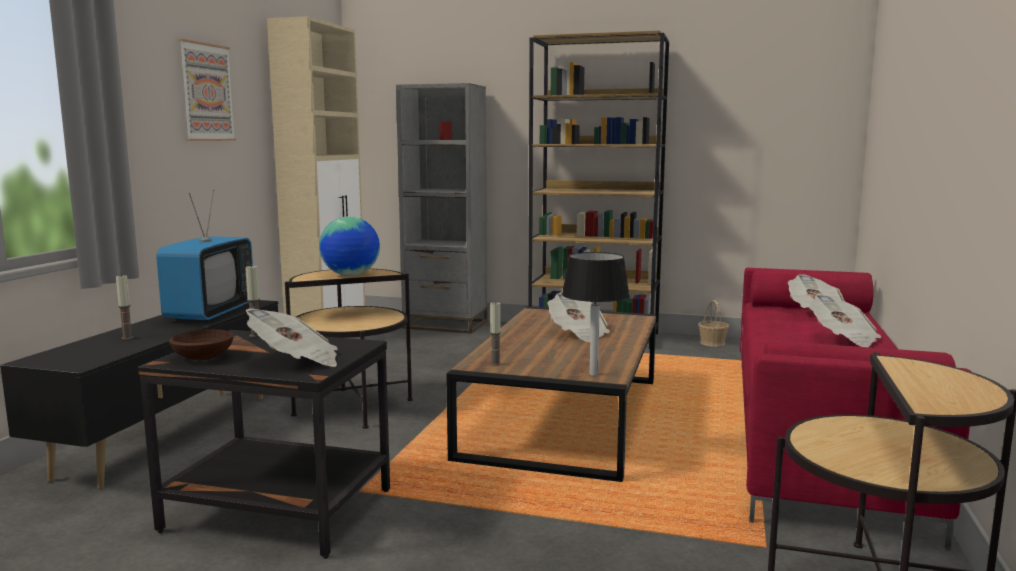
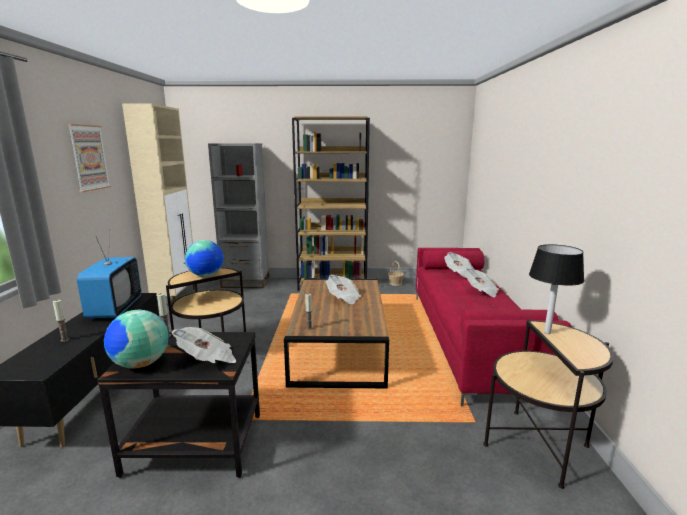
camera: 15 degrees left, 5 degrees up
brown bowl [169,329,234,360] -> globe [104,310,169,368]
black table lamp [562,252,630,376] -> black table lamp moved to [529,244,584,334]

